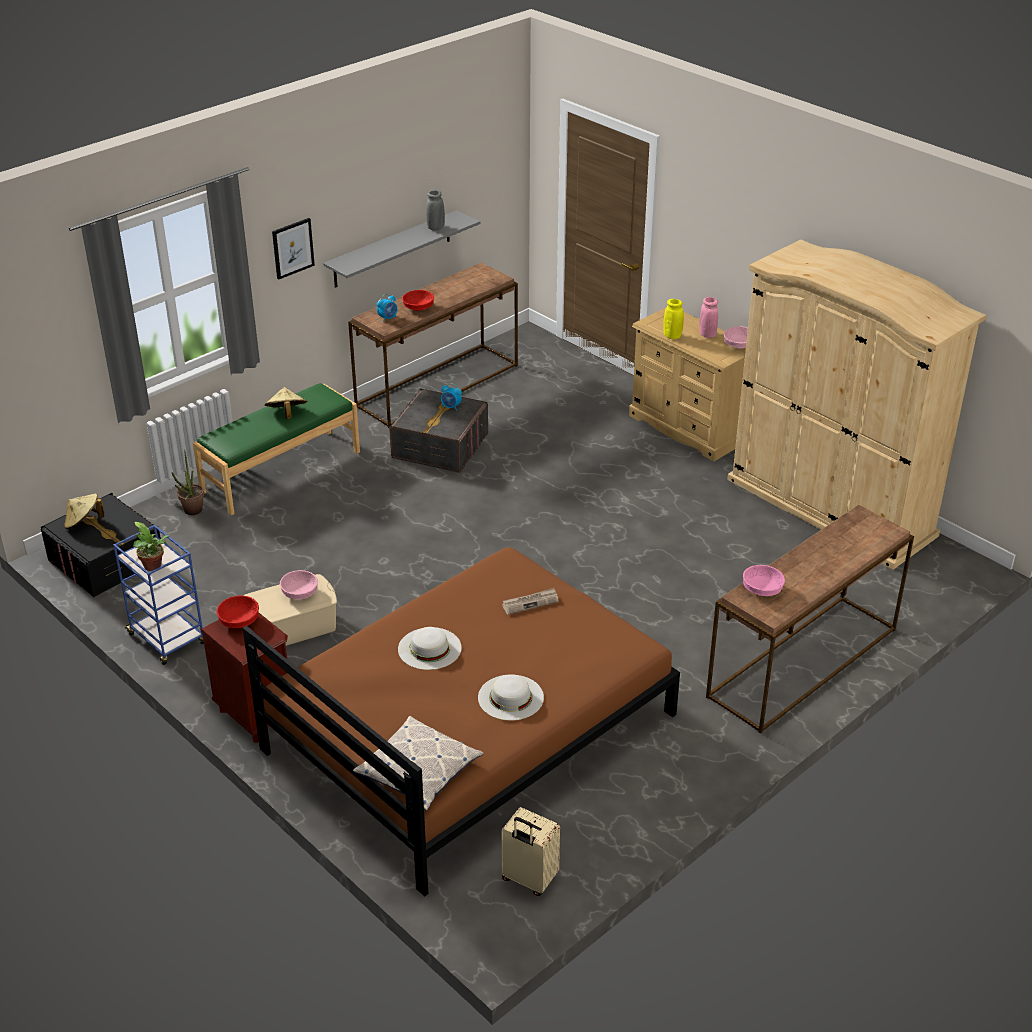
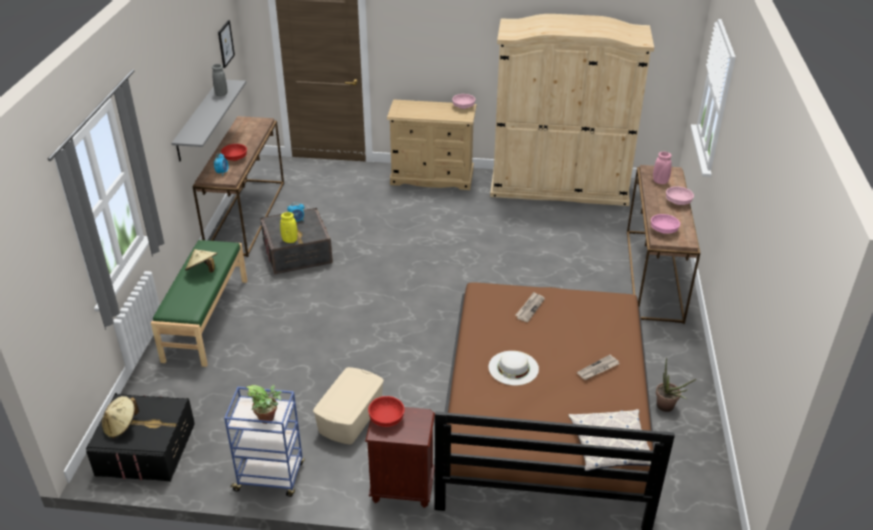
camera: 40 degrees left, 0 degrees up
potted plant [172,449,204,515] -> potted plant moved to [656,357,696,412]
picture [272,218,315,280] -> picture moved to [218,20,235,68]
pink bowl [280,570,318,599] -> pink bowl moved to [666,186,694,205]
white hat [478,675,544,721] -> newspaper [577,355,619,380]
beige suitcase [501,807,560,896] -> none
yellow vase [663,299,684,339] -> yellow vase moved to [280,212,298,243]
pink vase [699,297,718,338] -> pink vase moved to [653,152,672,184]

